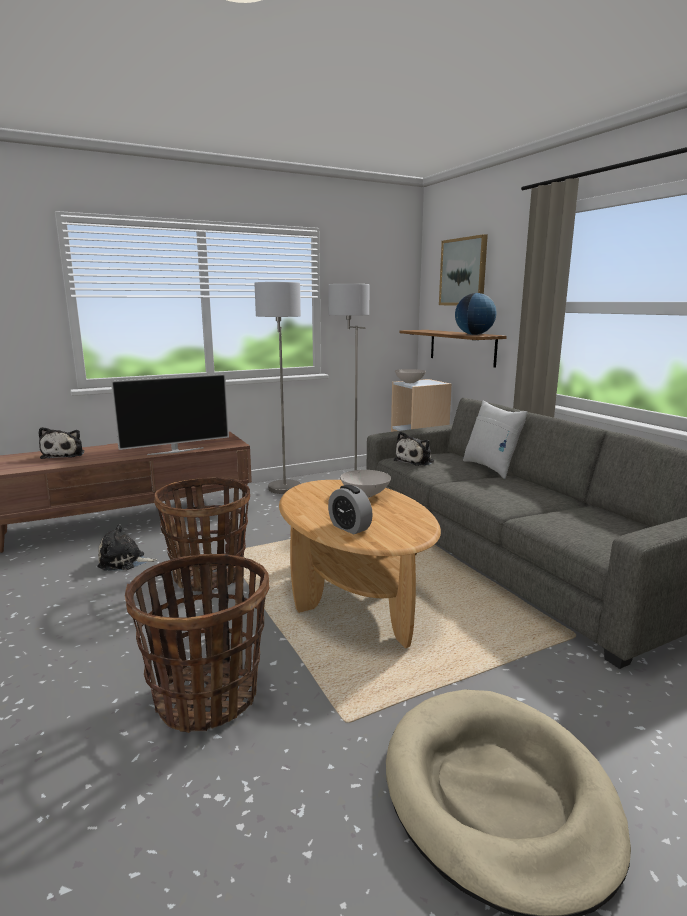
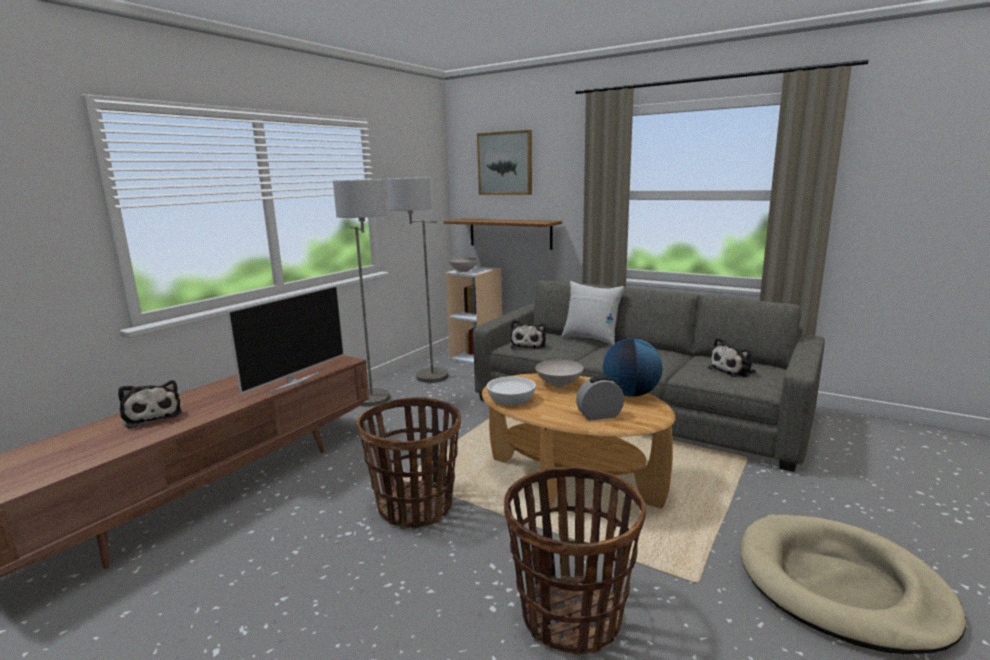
camera: 30 degrees left, 0 degrees up
plush toy [97,524,157,571] -> plush toy moved to [708,337,757,378]
alarm clock [328,485,373,534] -> alarm clock turned 150 degrees clockwise [576,376,624,421]
globe [455,293,496,335] -> globe moved to [603,338,662,397]
none -> white bowl [486,376,536,406]

